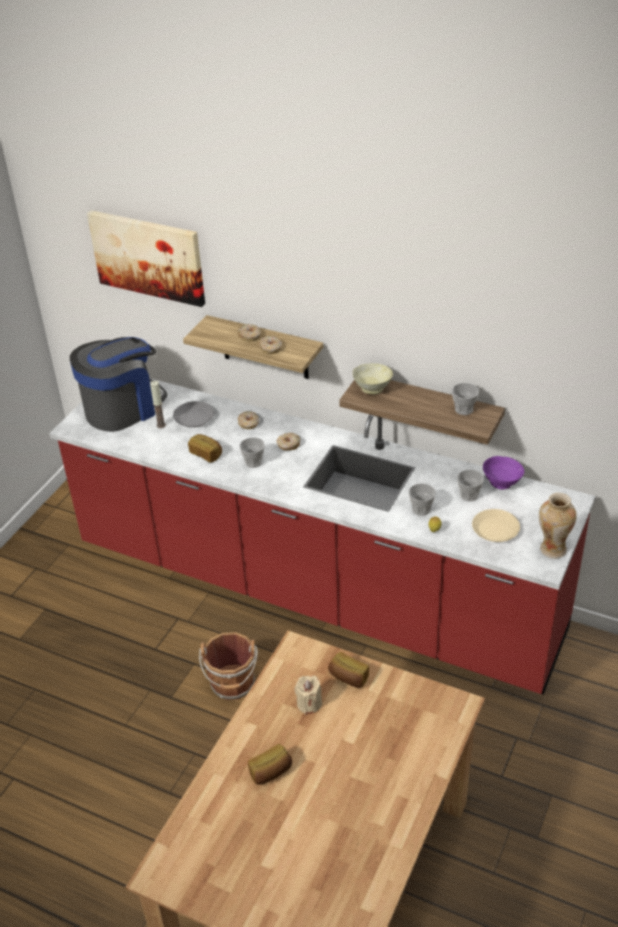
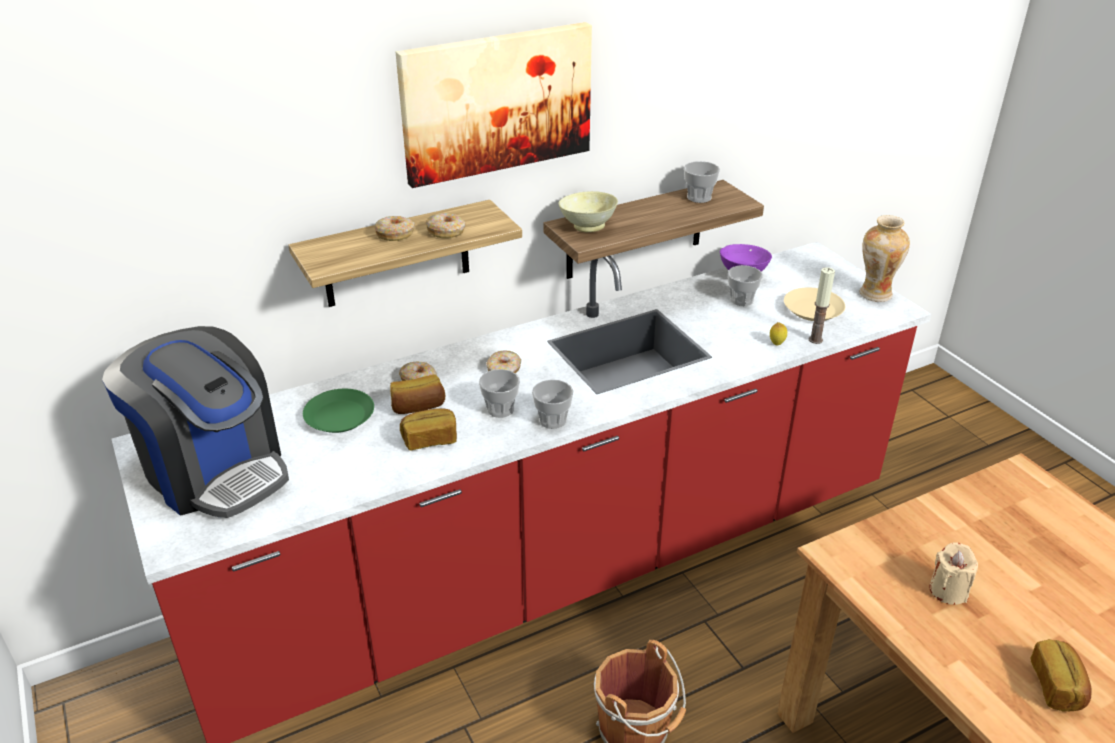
camera: 55 degrees left, 5 degrees down
coffee machine [70,337,167,432] -> coffee machine turned 135 degrees clockwise [102,326,289,518]
picture [87,210,205,307] -> picture moved to [396,22,592,188]
candle [150,381,166,428] -> candle moved to [809,267,835,344]
grey plate [173,401,214,427] -> green plate [303,389,374,433]
bread [328,652,369,688] -> bread moved to [390,374,445,414]
cup [409,483,436,516] -> cup moved to [532,380,573,429]

